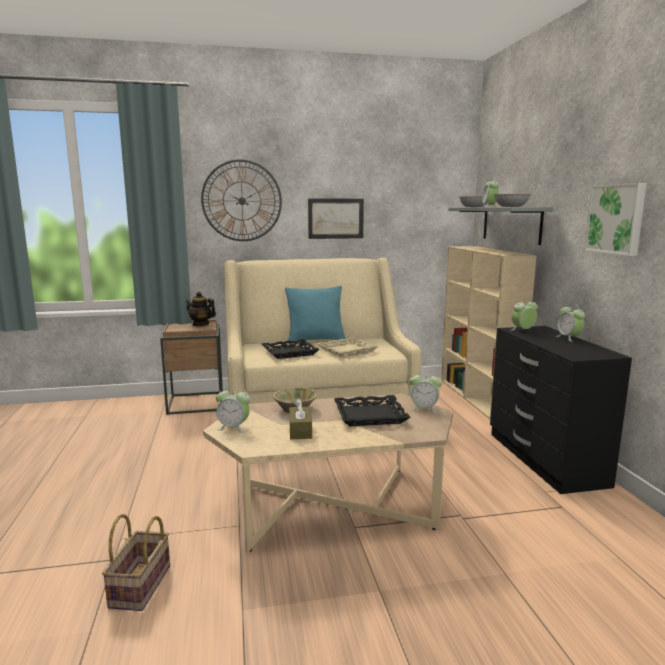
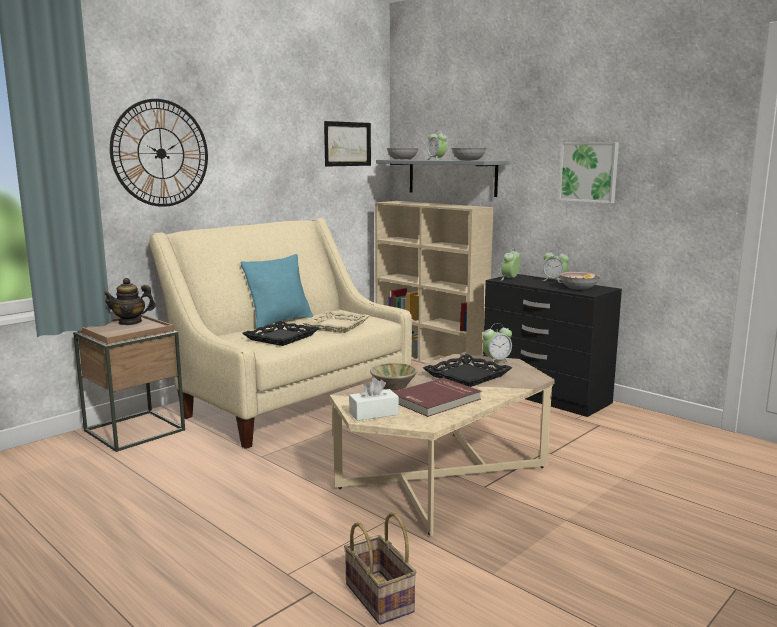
camera: 35 degrees left, 0 degrees up
alarm clock [216,386,250,433] -> white tissue box [349,378,399,421]
brown tissue box [289,398,312,439] -> red book [394,378,481,417]
picture [308,198,364,239] -> picture moved to [324,121,371,167]
none -> bowl [560,272,600,290]

